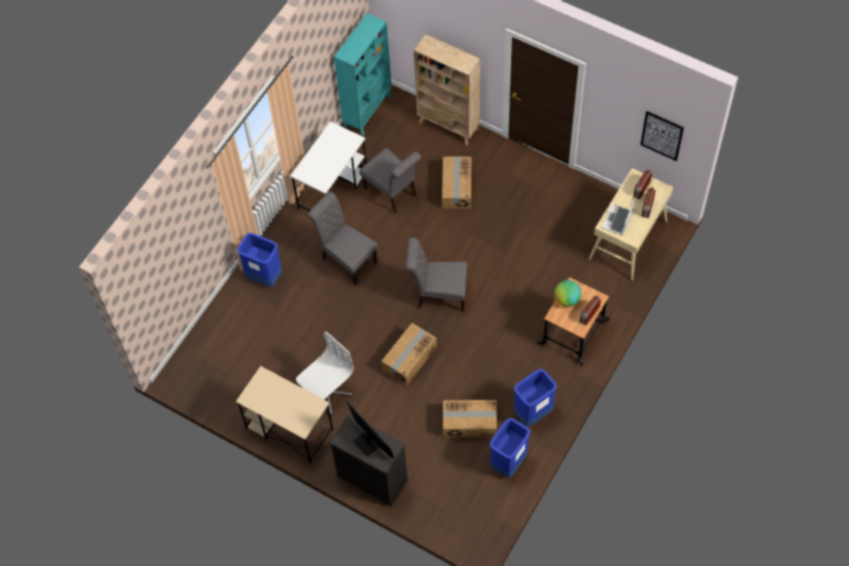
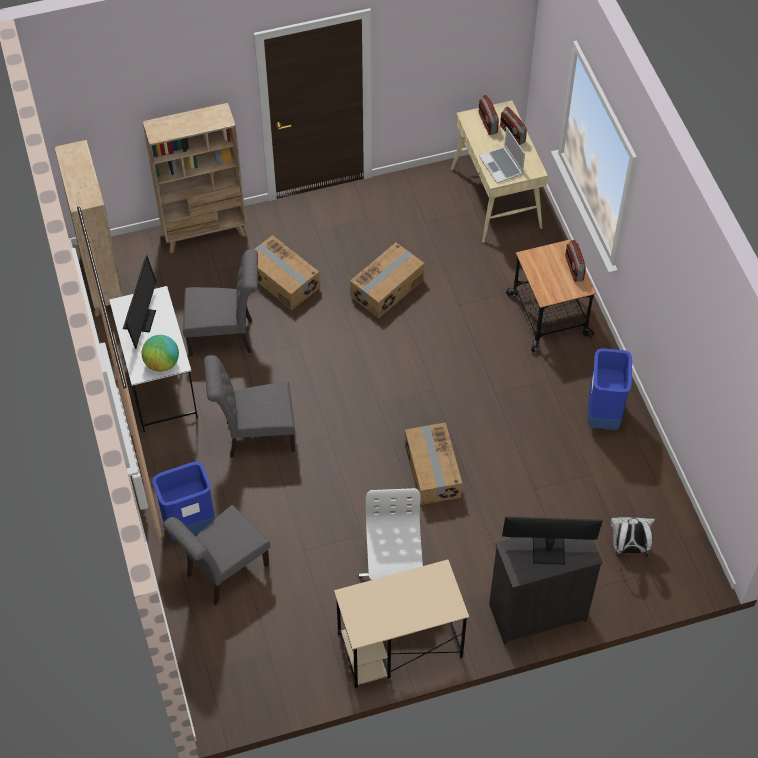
camera: 50 degrees left, 5 degrees down
turquoise bookcase [334,13,392,136] -> beige bookcase [54,140,124,317]
grey chair [406,238,467,312] -> grey chair moved to [163,505,270,605]
cardboard box [443,400,497,438] -> cardboard box moved to [350,243,424,318]
blue trash can [490,418,530,478] -> none
globe [554,280,581,307] -> globe moved to [142,335,179,372]
picture [640,111,684,161] -> none
none -> monitor [123,255,156,349]
none -> white backpack [610,517,655,558]

